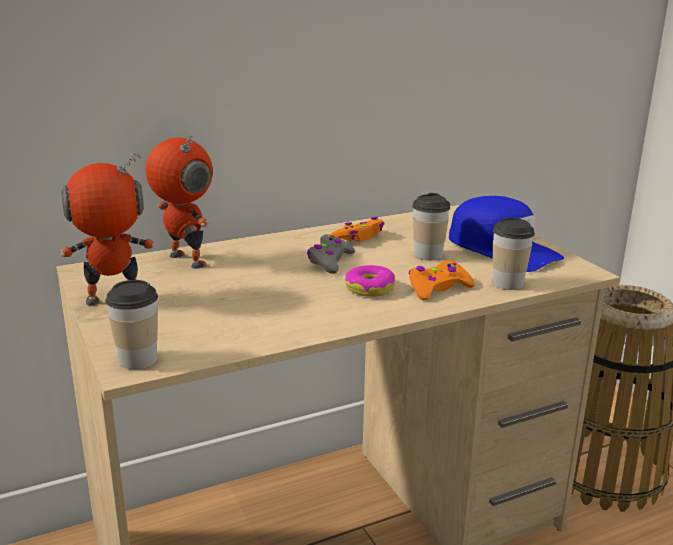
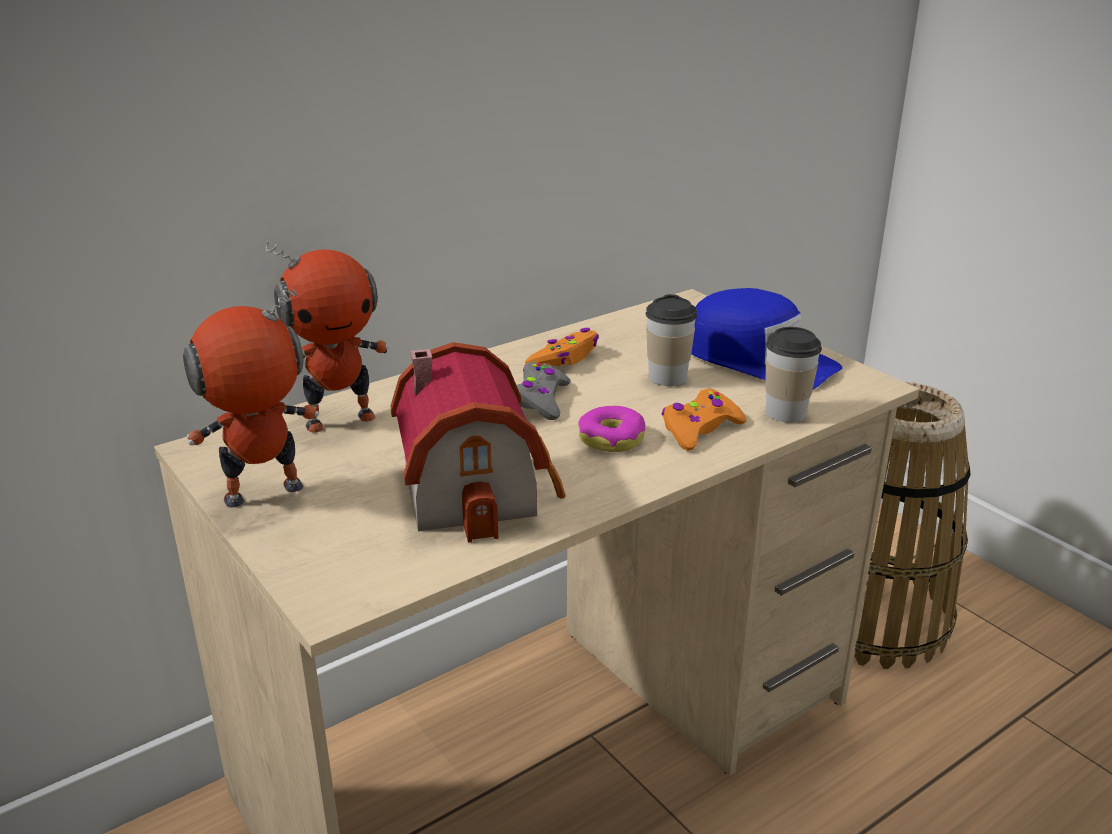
camera: 10 degrees left, 5 degrees up
cup [105,280,158,370] -> none
toy robot [146,135,213,269] -> toy robot turned 120 degrees clockwise [266,240,389,433]
none -> toy house [391,342,566,543]

